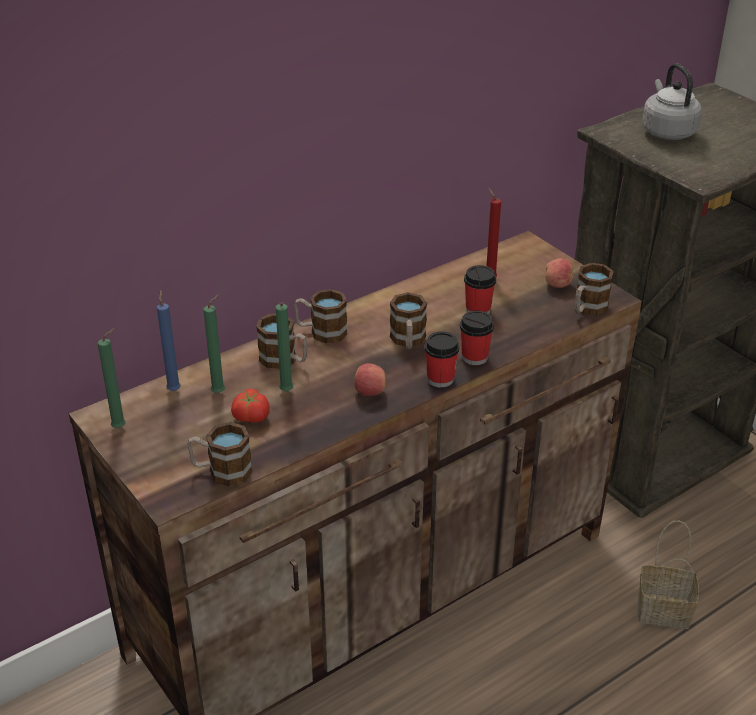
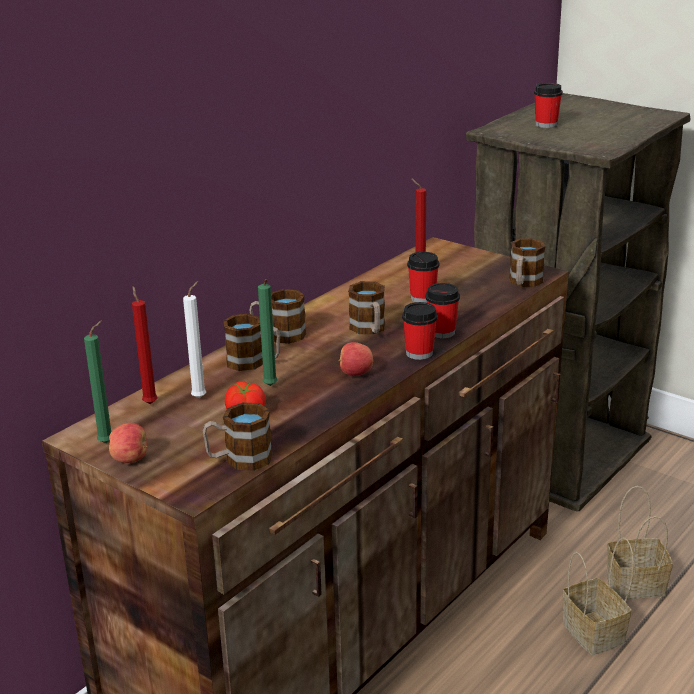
camera: 15 degrees left, 10 degrees down
blue candle [157,290,181,391] -> red candle [132,286,157,404]
green candle [203,294,225,393] -> white candle [183,281,206,398]
apple [545,258,573,288] -> apple moved to [109,423,147,463]
grey kettle [642,63,702,140] -> cup [534,83,563,128]
none -> basket [562,537,634,655]

